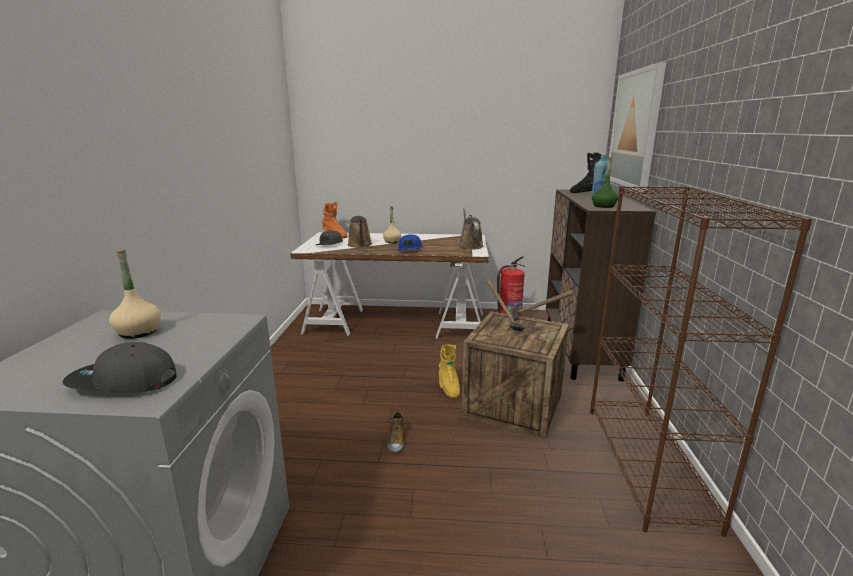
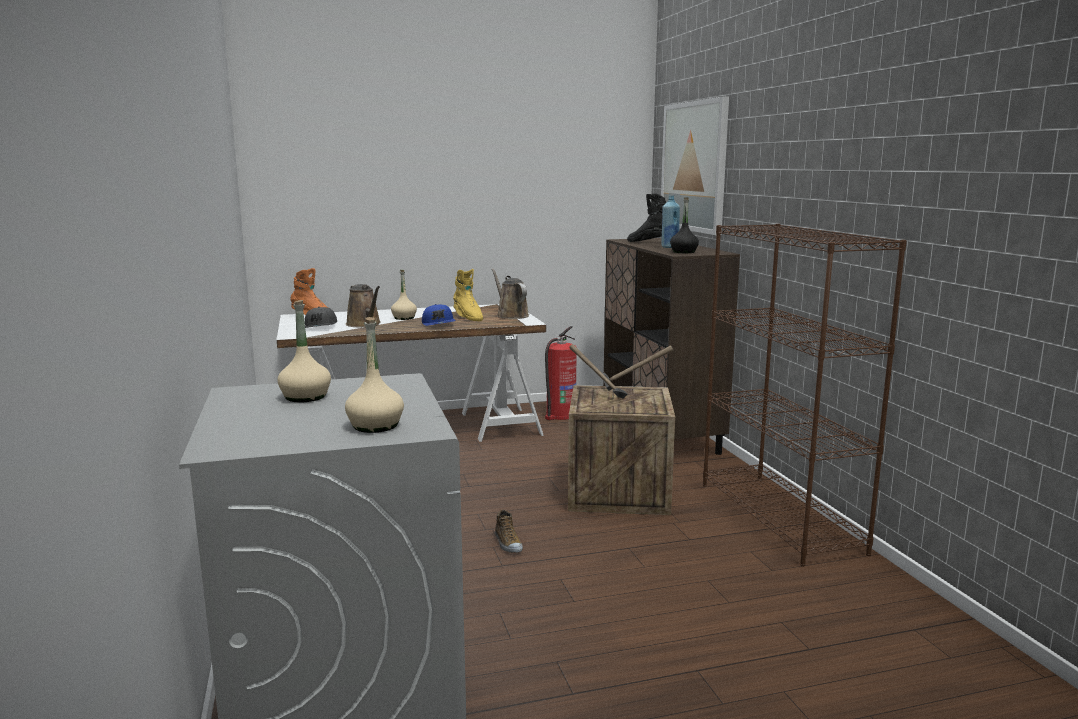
camera: 20 degrees left, 5 degrees down
grey cap [62,342,177,393] -> beige bottle [345,317,404,433]
yellow boot [439,345,460,399] -> yellow boot moved to [453,269,483,321]
green bottle [592,157,618,208] -> black bottle [670,197,699,253]

